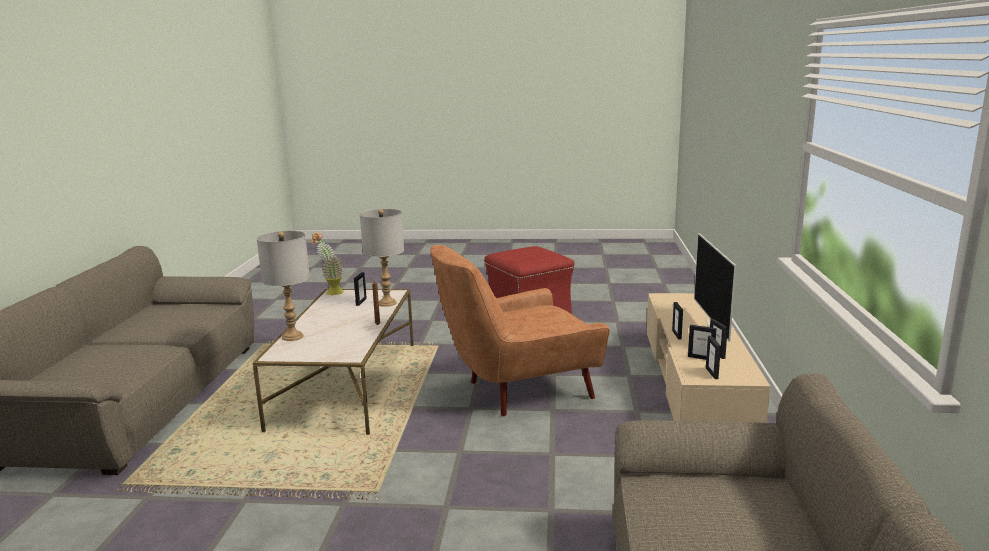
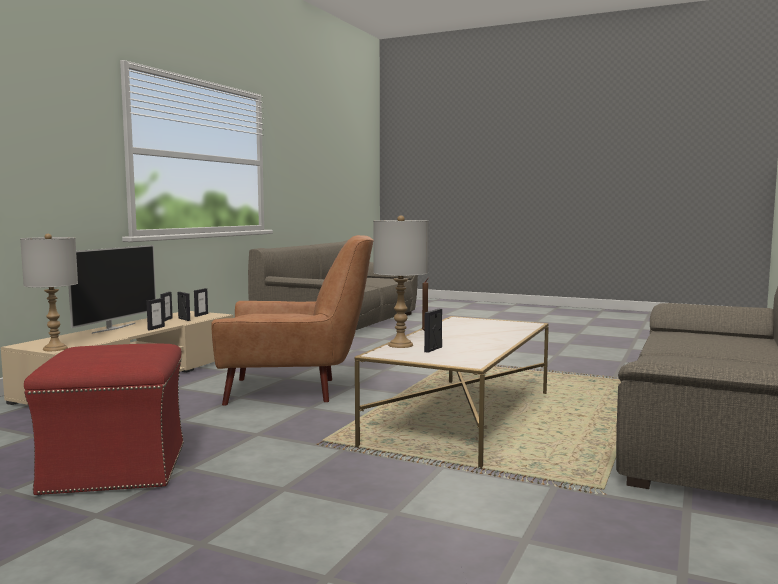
camera: 160 degrees left, 10 degrees down
grey table lamp [256,230,310,341] -> grey table lamp moved to [20,234,78,351]
potted plant [311,232,344,295] -> none

